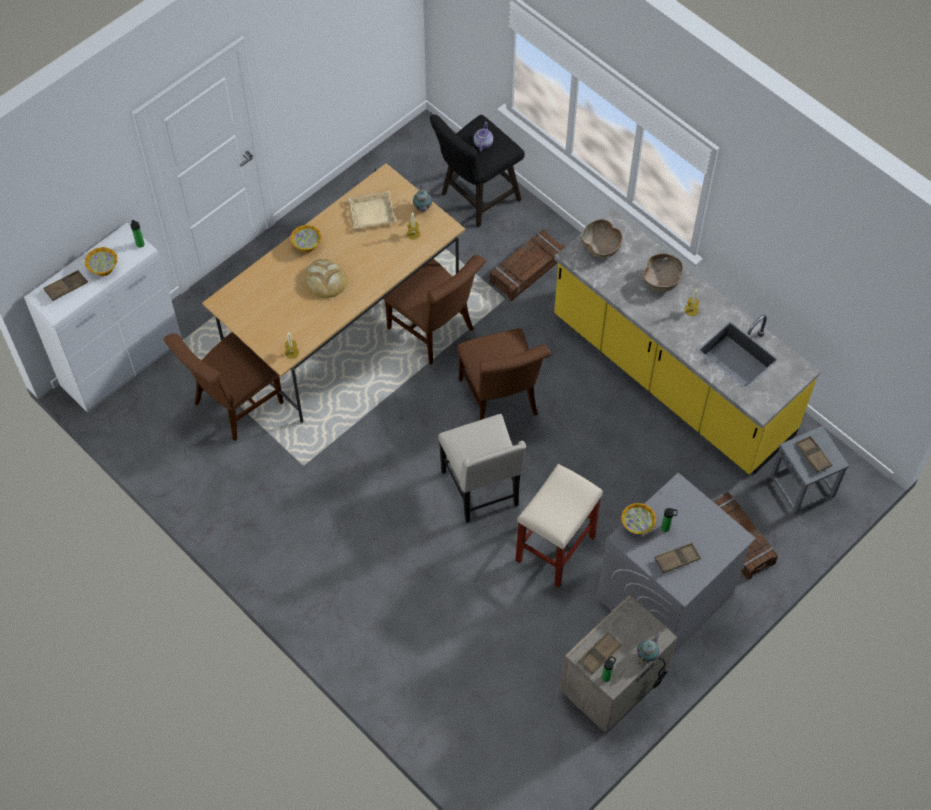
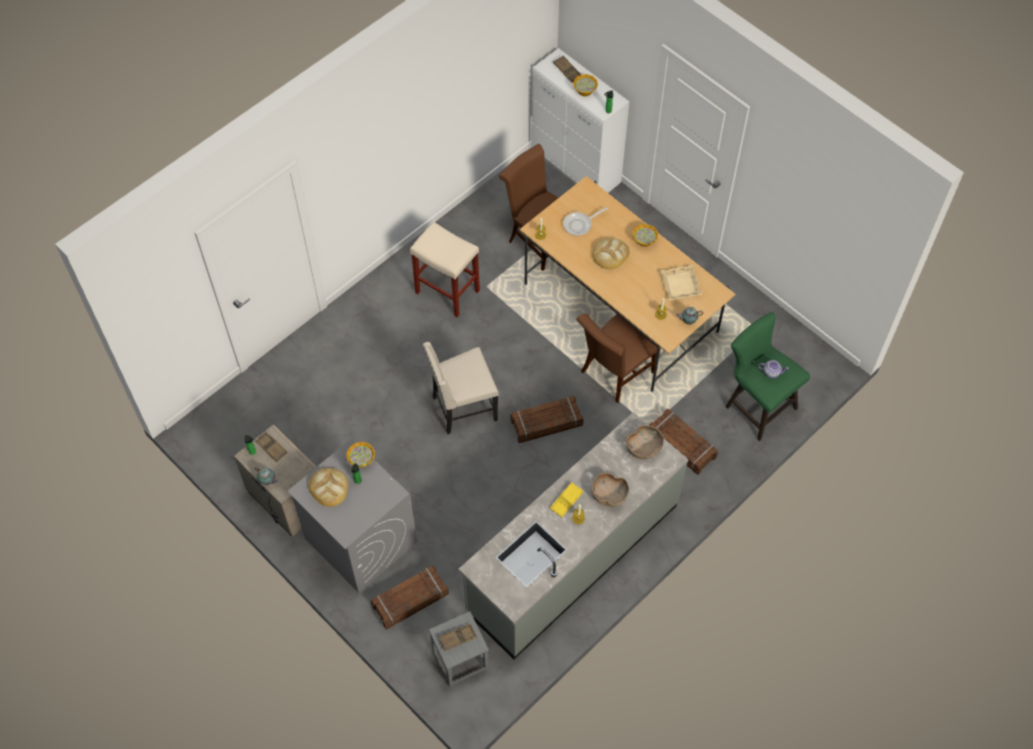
camera: 90 degrees right, 0 degrees up
black stool [430,114,525,227] -> green stool [725,312,810,441]
brown chair [457,328,551,420] -> crate [511,396,584,443]
beige stool [515,464,603,588] -> beige stool moved to [410,222,480,317]
yellow counter [554,208,820,475] -> grey counter [458,412,689,660]
brown tray [655,542,701,573] -> bread [308,468,348,507]
none -> yellow tray [550,482,584,517]
none -> frying pan [563,207,608,236]

